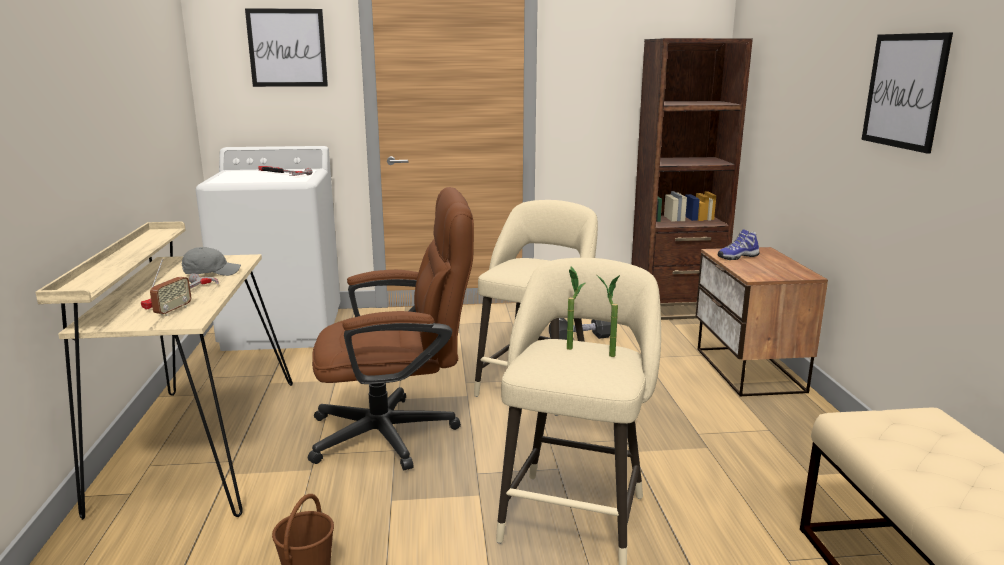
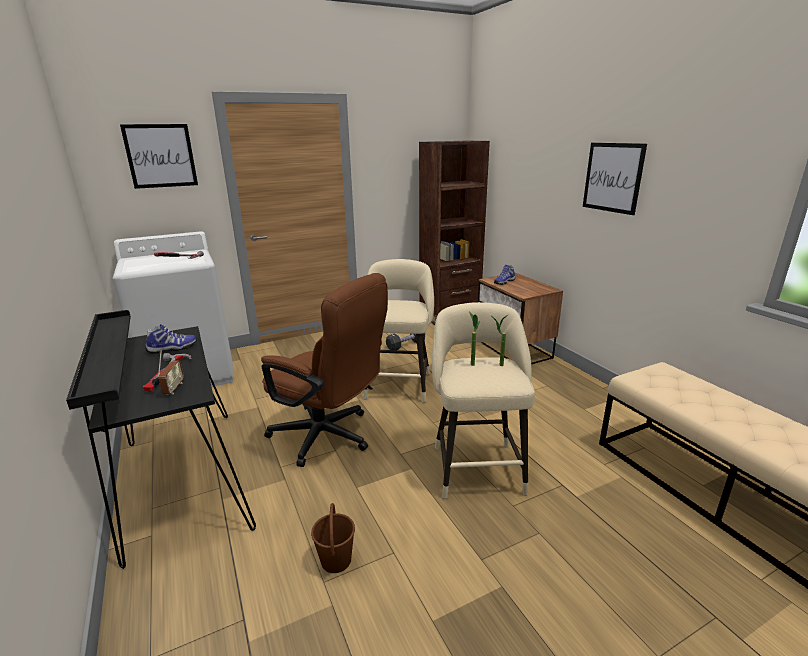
camera: 20 degrees left, 5 degrees up
beige desk [36,221,293,520] -> black desk [66,310,256,569]
grey cap [181,247,241,276] -> shoe [146,324,197,354]
brown office chair [308,187,474,470] -> brown office chair turned 60 degrees clockwise [261,273,388,467]

